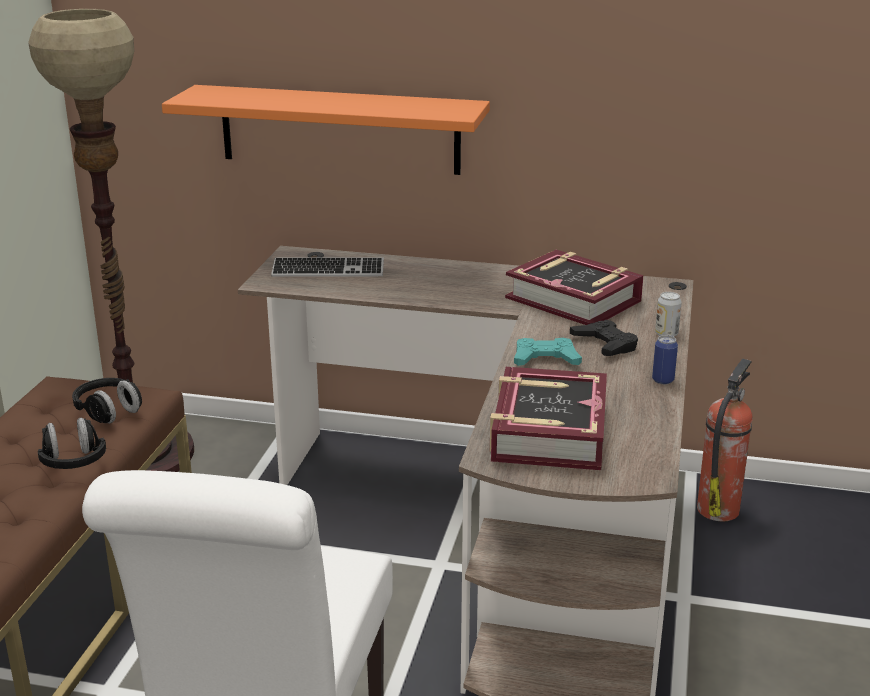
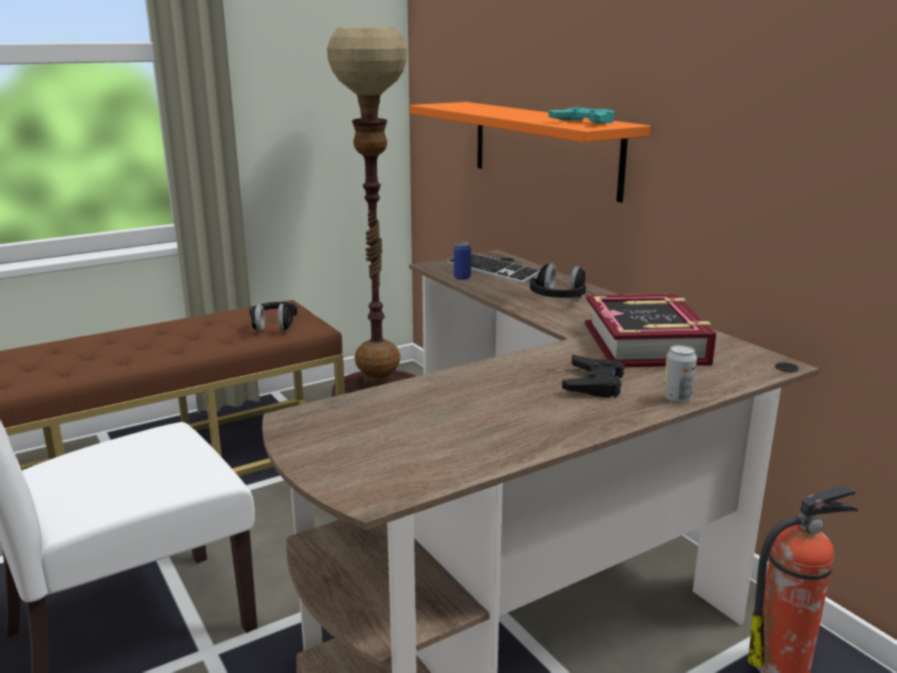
camera: 45 degrees right, 5 degrees down
black headphones [38,418,106,469] -> black headphones moved to [530,263,586,298]
book [490,367,607,470] -> none
turquoise game controller [514,338,582,366] -> turquoise game controller moved to [549,107,615,123]
can [652,335,678,384] -> can moved to [454,242,471,280]

